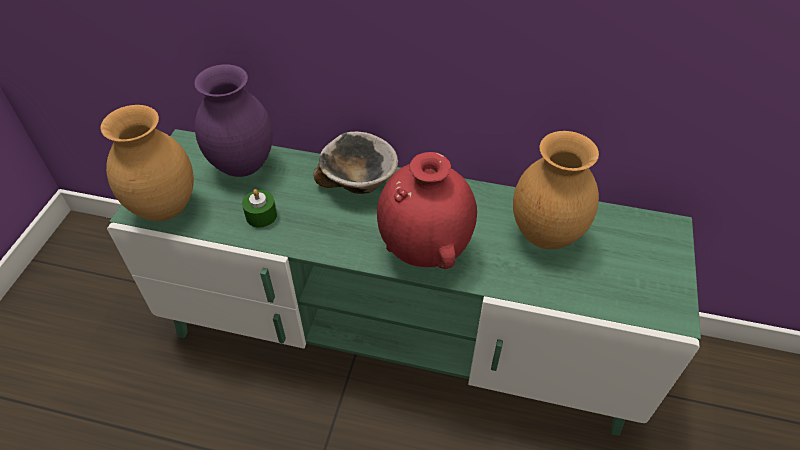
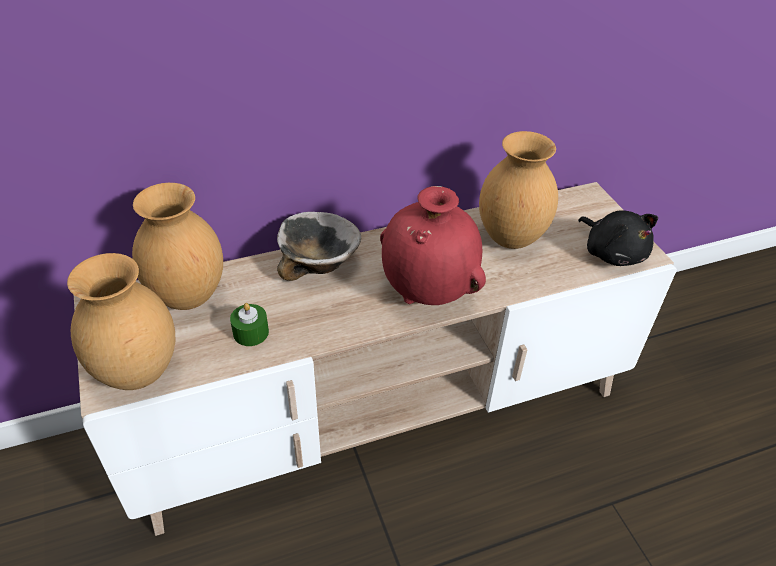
camera: 35 degrees left, 5 degrees down
green tv stand [107,129,701,436] -> beige tv stand [74,182,677,536]
purple vase [194,64,273,177] -> brown vase [132,183,223,310]
none -> black plush toy [578,210,658,266]

